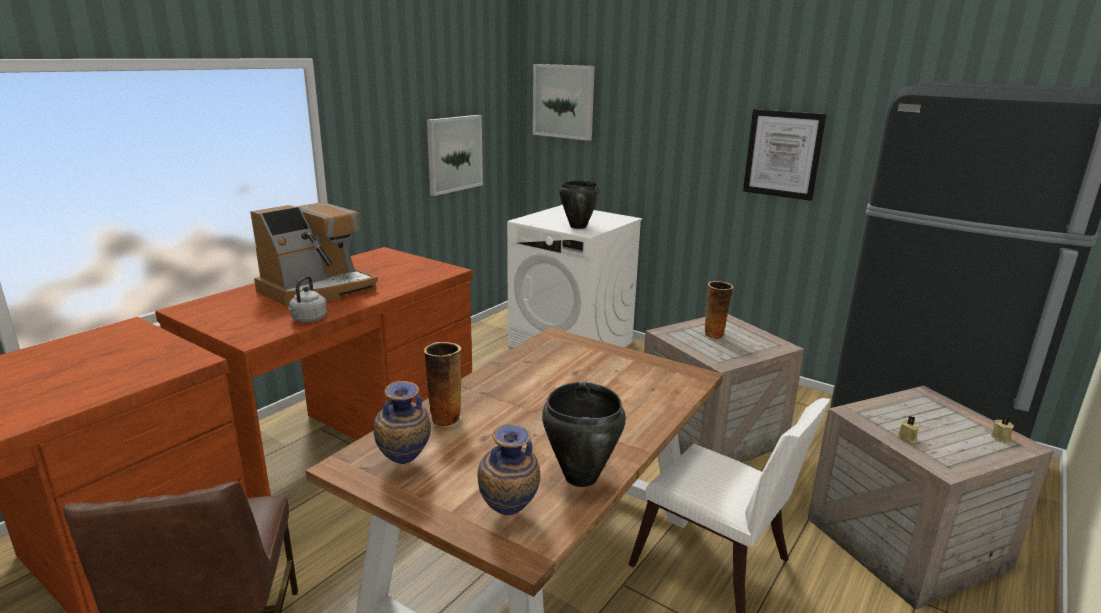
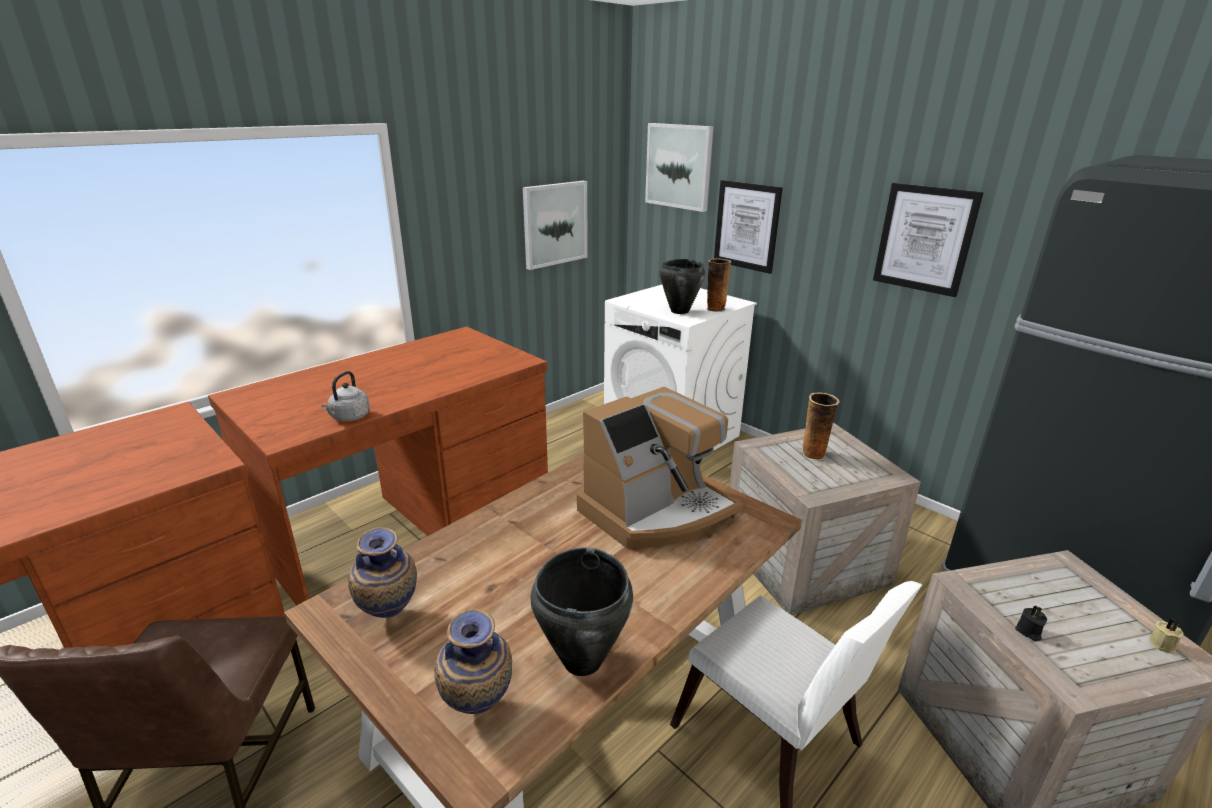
camera: 10 degrees right, 5 degrees up
coffee machine [250,202,378,306] -> coffee machine moved to [577,387,743,548]
vase [424,342,461,427] -> vase moved to [707,259,731,312]
beige candle [897,416,920,444] -> black candle [1015,606,1047,641]
none -> picture [714,180,783,274]

